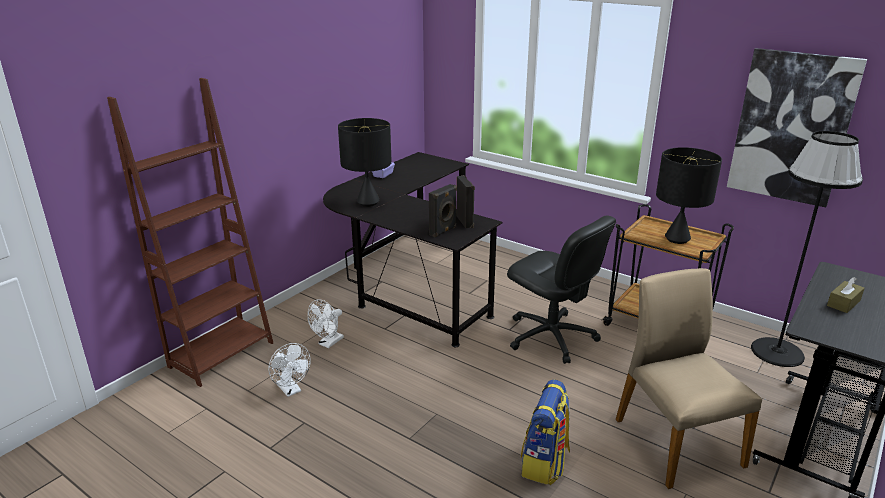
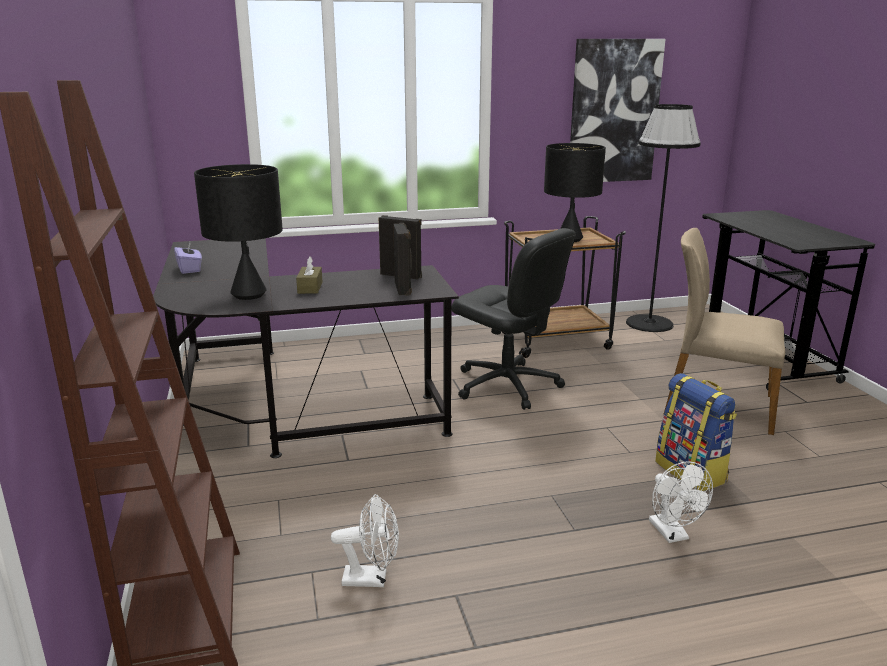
camera: 50 degrees left, 5 degrees down
white fan [308,299,344,348] -> white fan moved to [649,461,713,543]
black office chair [507,216,616,364] -> black office chair turned 45 degrees clockwise [451,228,576,410]
brown tissue box [827,277,864,313] -> brown tissue box moved to [296,256,322,294]

